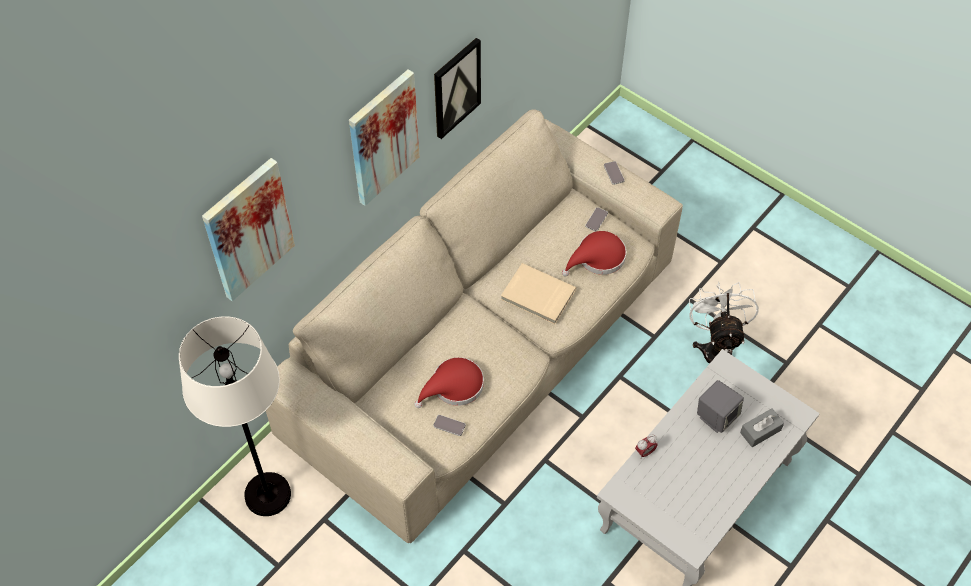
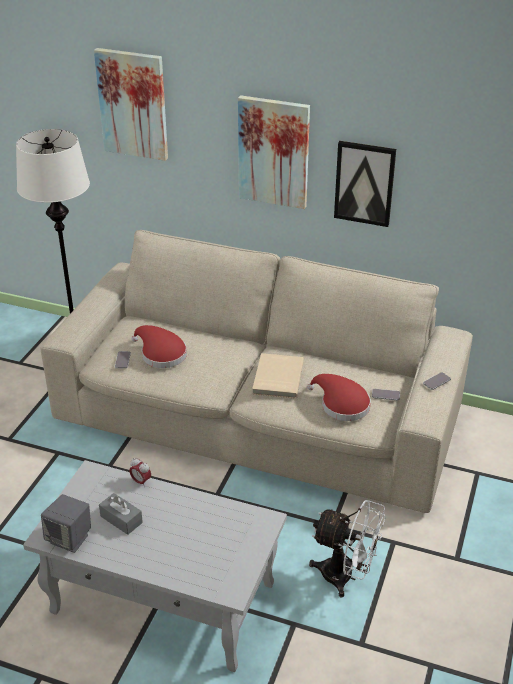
camera: 70 degrees right, 20 degrees down
white fan [689,282,759,364] -> white fan turned 45 degrees clockwise [309,500,386,598]
grey speaker [697,380,744,433] -> grey speaker moved to [41,494,91,553]
grey tissue box [740,408,784,447] -> grey tissue box moved to [99,493,143,535]

